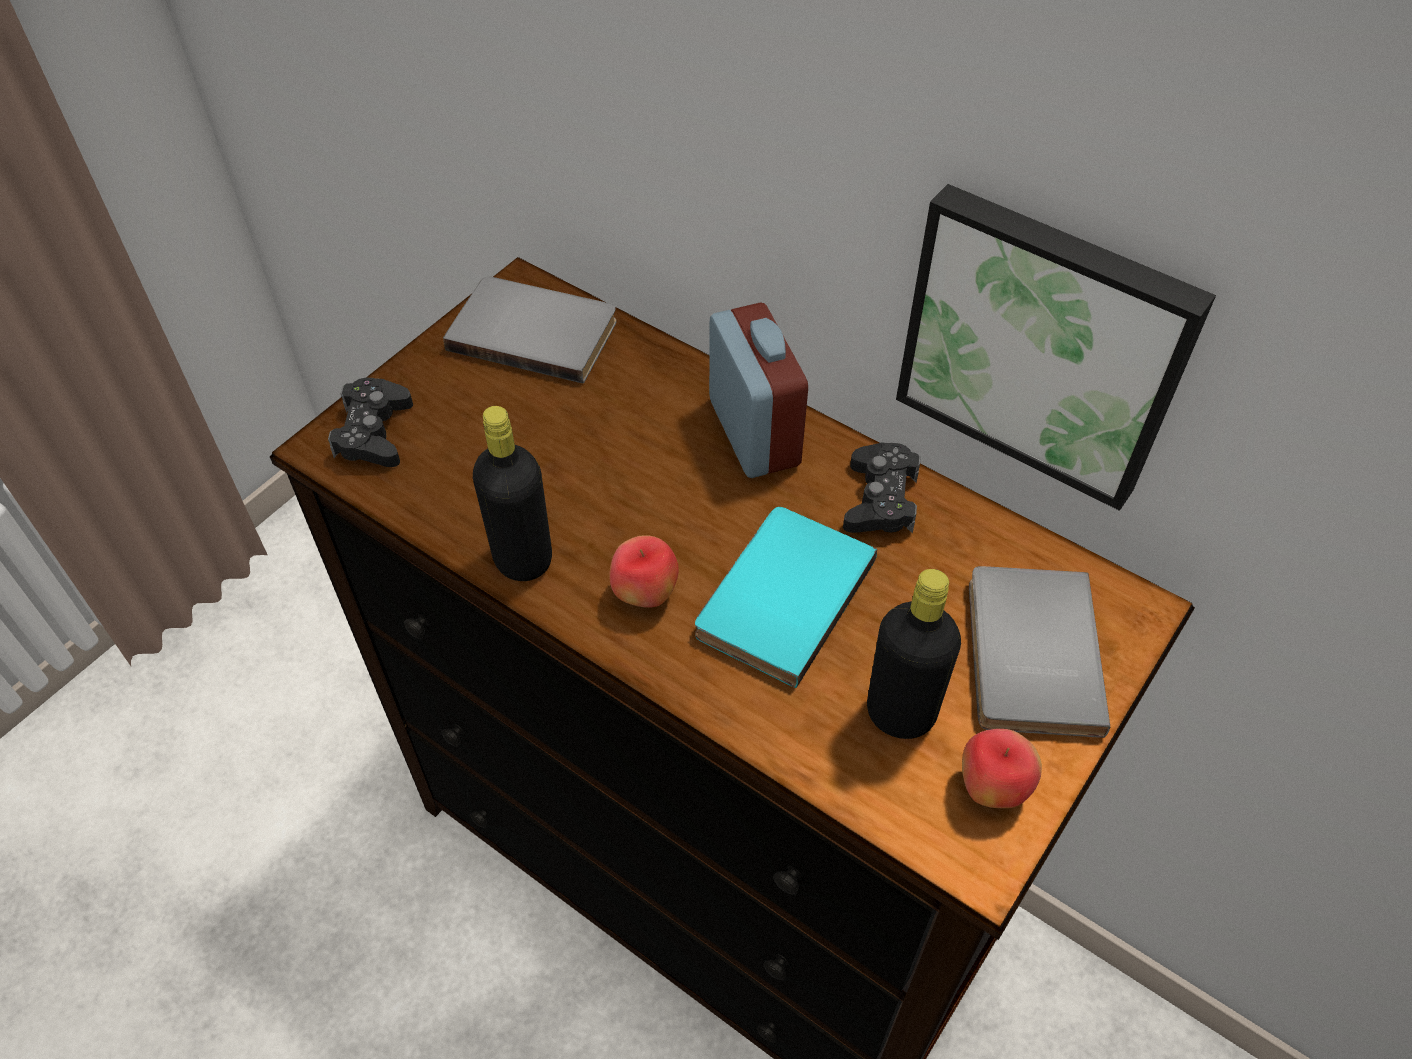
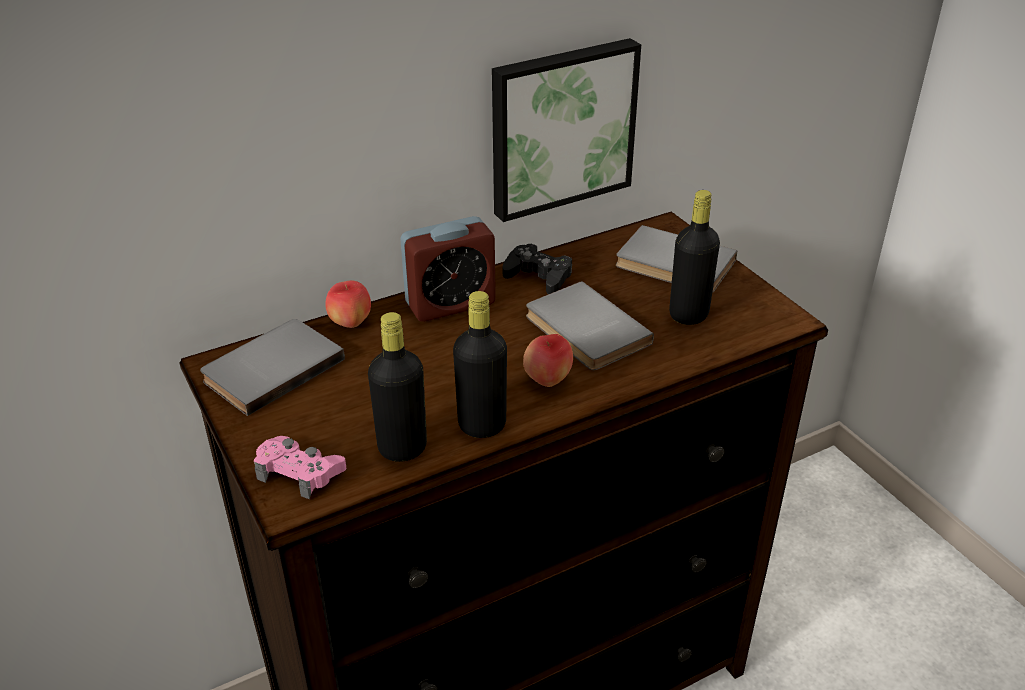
camera: 65 degrees left, 15 degrees down
black game controller [328,378,413,467] -> pink game controller [254,436,346,499]
turquoise book [695,507,877,688] -> grey book [526,281,654,370]
alarm clock [709,302,808,478] -> alarm clock turned 150 degrees clockwise [400,216,496,322]
apple [962,729,1042,808] -> apple moved to [325,280,371,328]
none -> black bottle [368,312,427,462]

